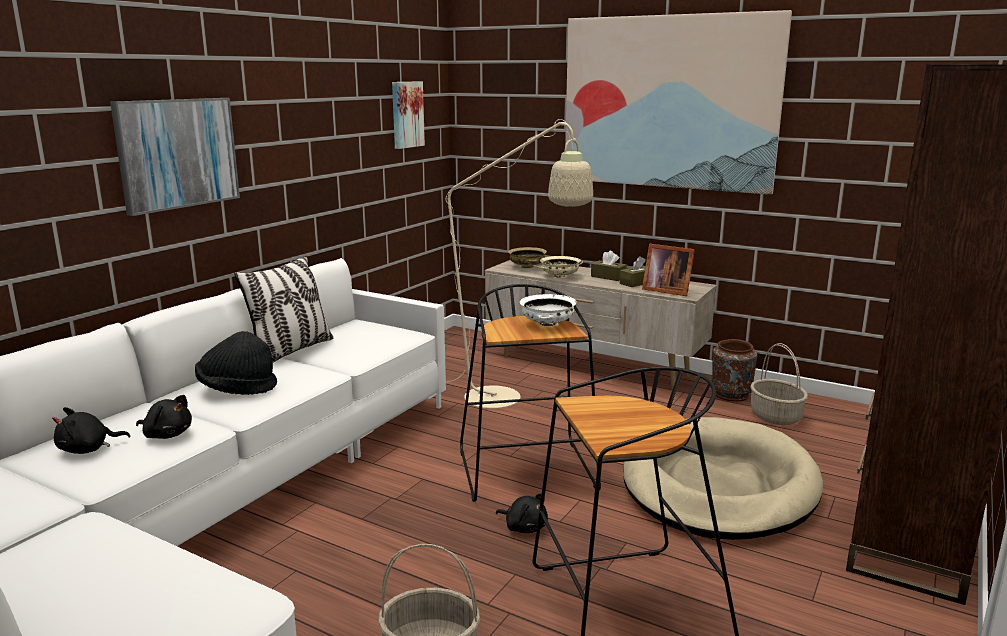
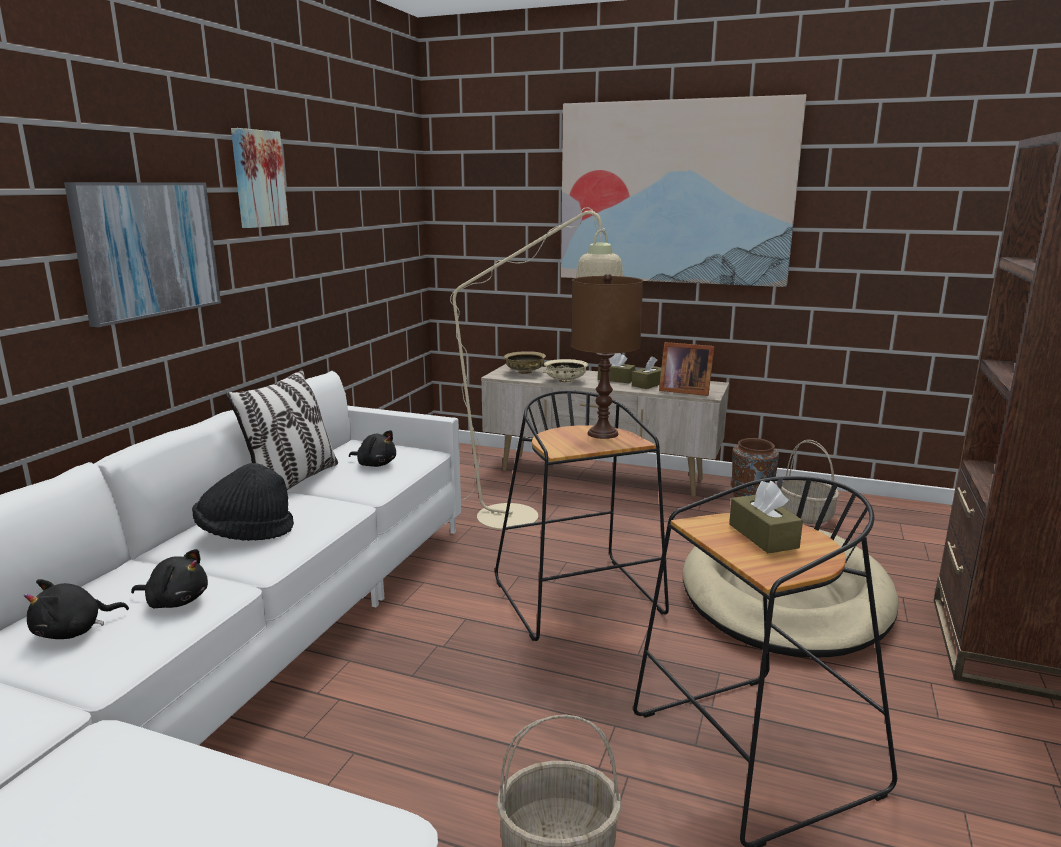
camera: 10 degrees left, 0 degrees up
picture [392,82,425,149] -> picture moved to [231,128,289,228]
black plush toy [496,494,548,533] -> black plush toy moved to [349,430,396,467]
white bowl [520,294,577,327] -> brown table lamp [571,273,643,439]
none -> brown tissue box [729,481,803,553]

